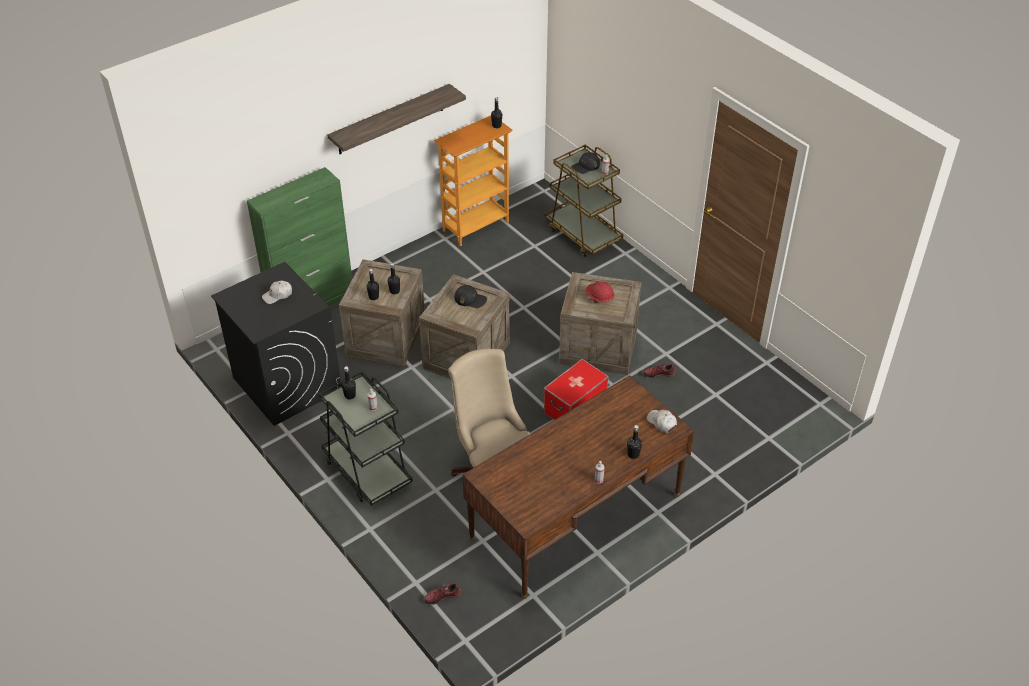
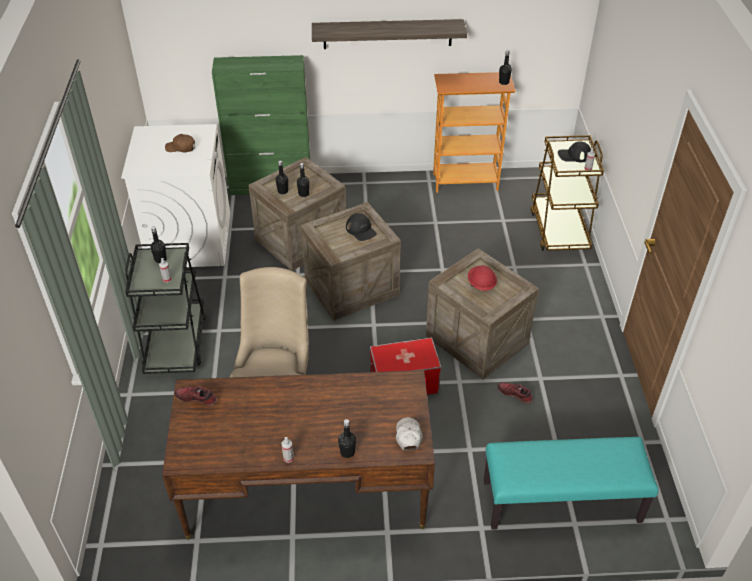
camera: 35 degrees right, 0 degrees up
black washing machine [211,262,341,426] -> white washing machine [121,124,230,267]
white cap [262,280,292,304] -> brown cap [165,134,195,152]
shoe [424,583,461,605] -> shoe moved to [174,386,217,407]
none -> turquoise bench [484,437,658,530]

